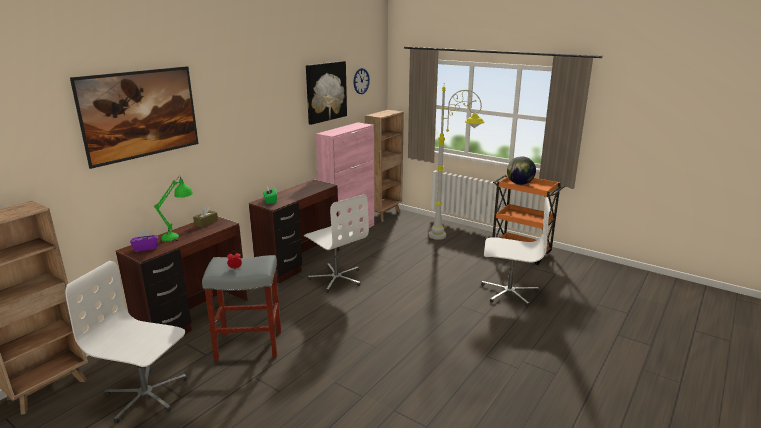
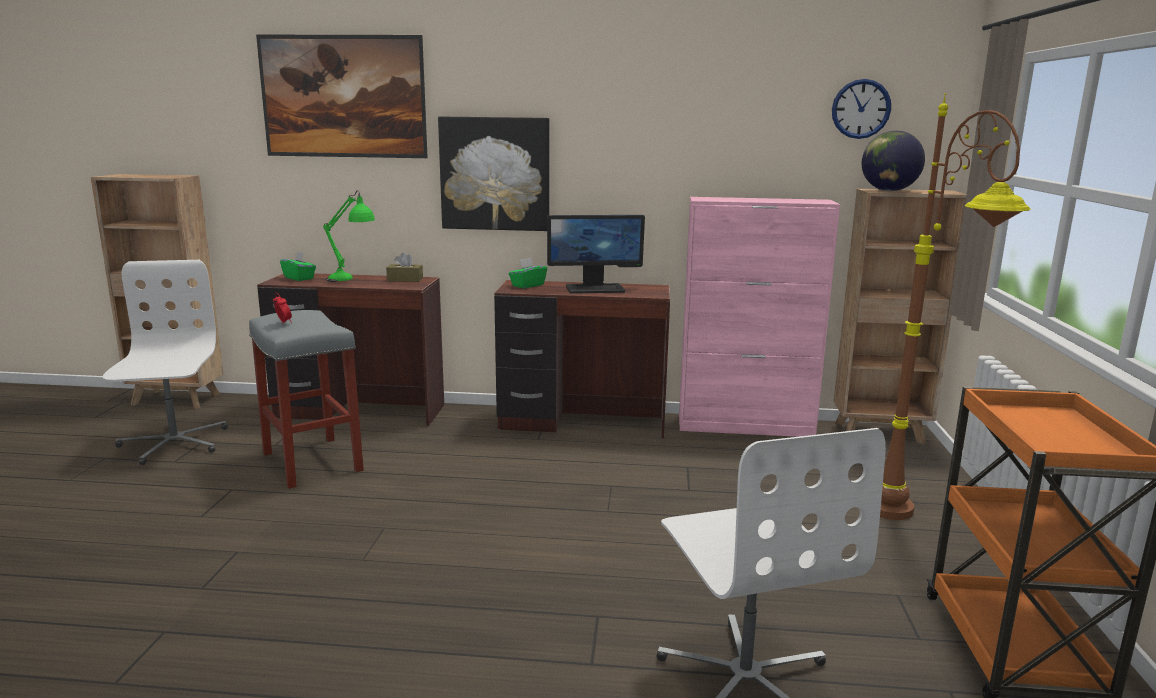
camera: 60 degrees right, 5 degrees down
purple tissue box [130,230,158,252] -> green tissue box [280,251,316,281]
white office chair [304,194,369,292] -> none
picture [306,61,347,125] -> picture moved to [438,117,550,231]
grey floor lamp [429,87,485,240] -> brown floor lamp [880,93,1031,520]
globe [507,156,536,185] -> globe moved to [862,131,925,191]
none -> monitor [547,215,645,294]

